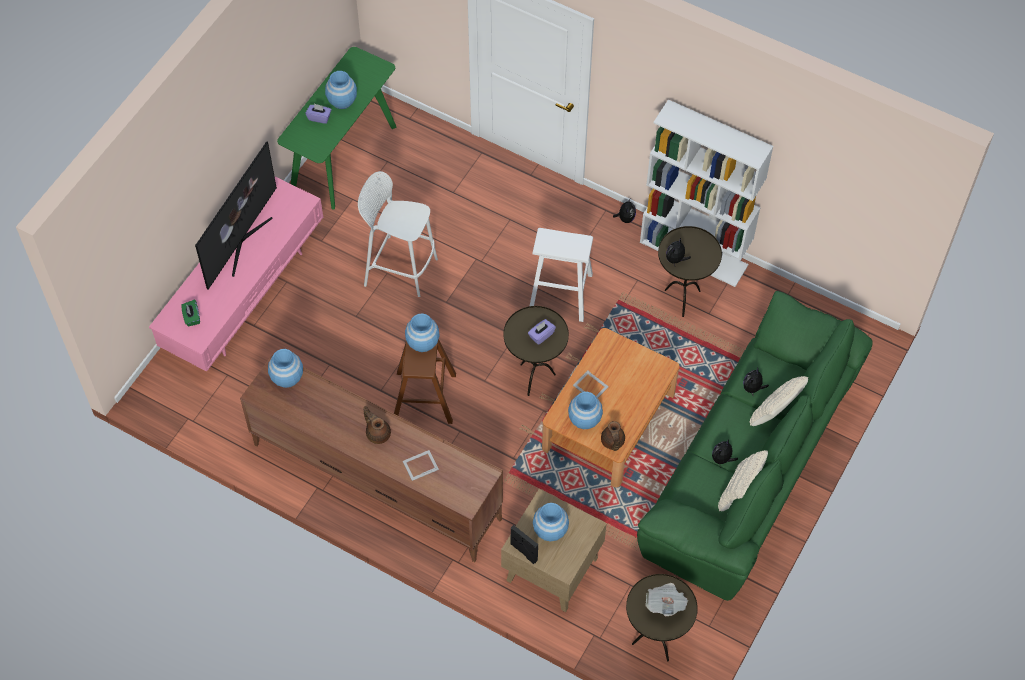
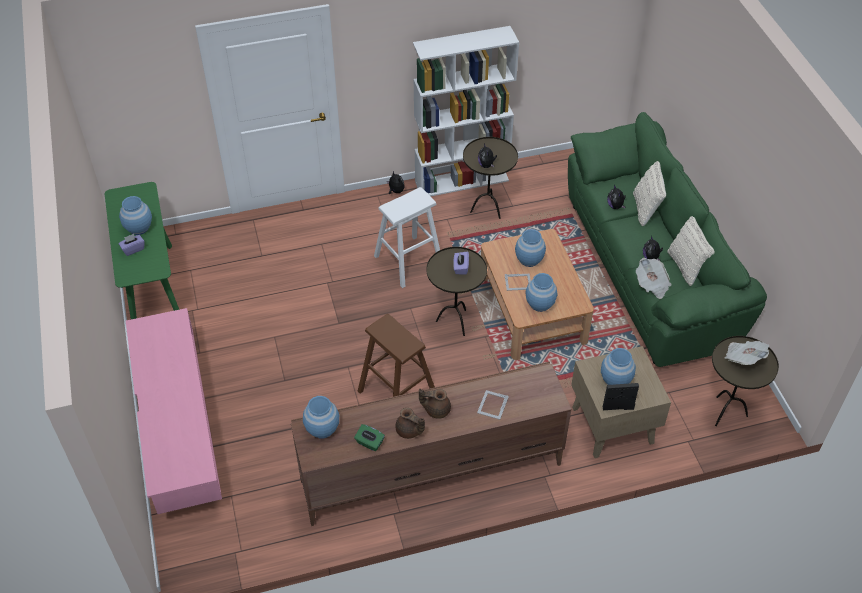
camera: 45 degrees left, 10 degrees down
green tissue box [181,299,200,326] -> green tissue box moved to [354,424,385,451]
television [195,142,277,290] -> none
white stool [358,171,438,297] -> none
blue vase [405,313,439,352] -> blue vase moved to [515,229,546,267]
brown teapot [601,421,625,451] -> brown teapot moved to [395,408,425,439]
none -> newspaper [636,258,672,299]

